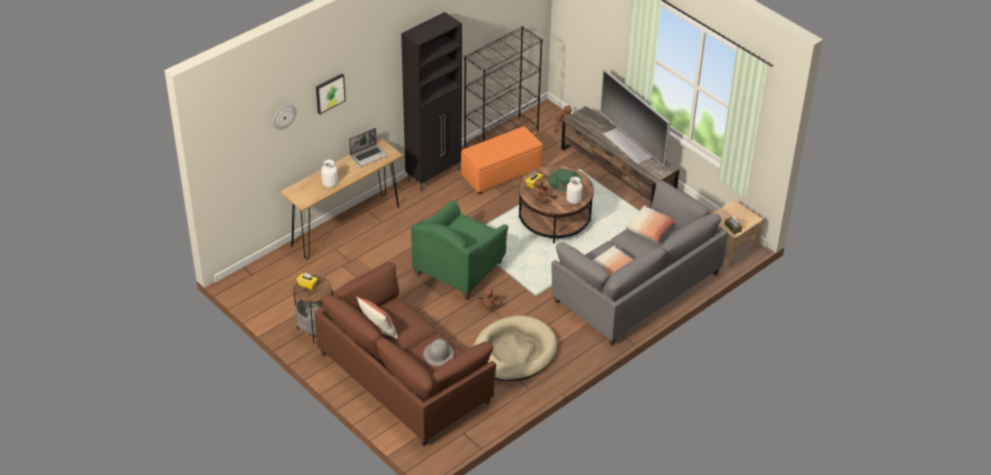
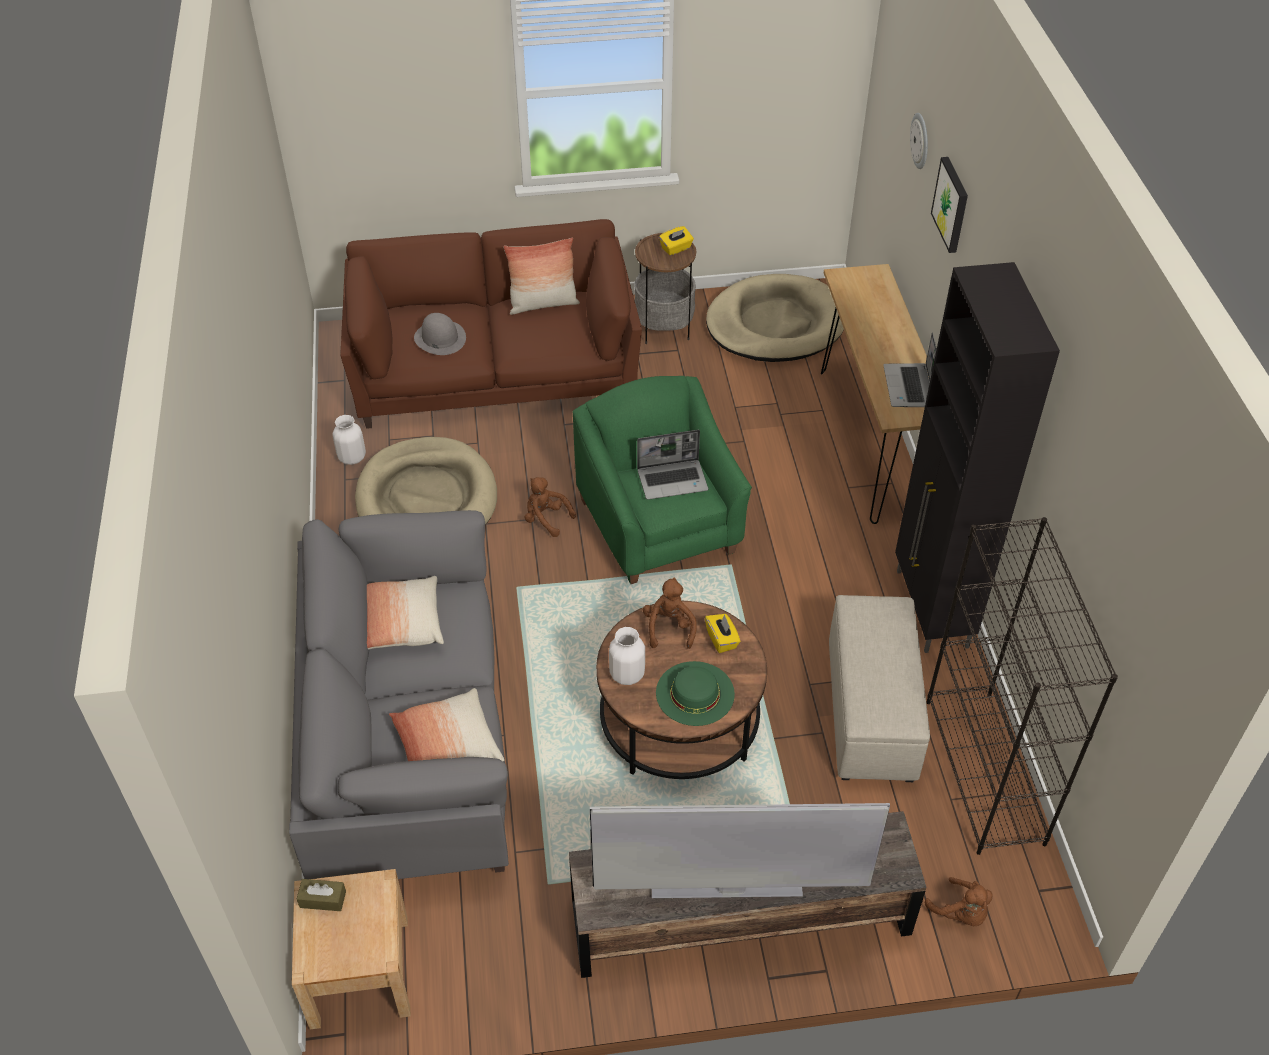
camera: 125 degrees right, 5 degrees up
white vase [321,160,338,188] -> white vase moved to [332,415,366,465]
orange ottoman [461,126,543,194] -> beige ottoman [829,595,930,782]
none -> laptop [637,430,708,500]
none -> beige dog bed [706,274,844,362]

